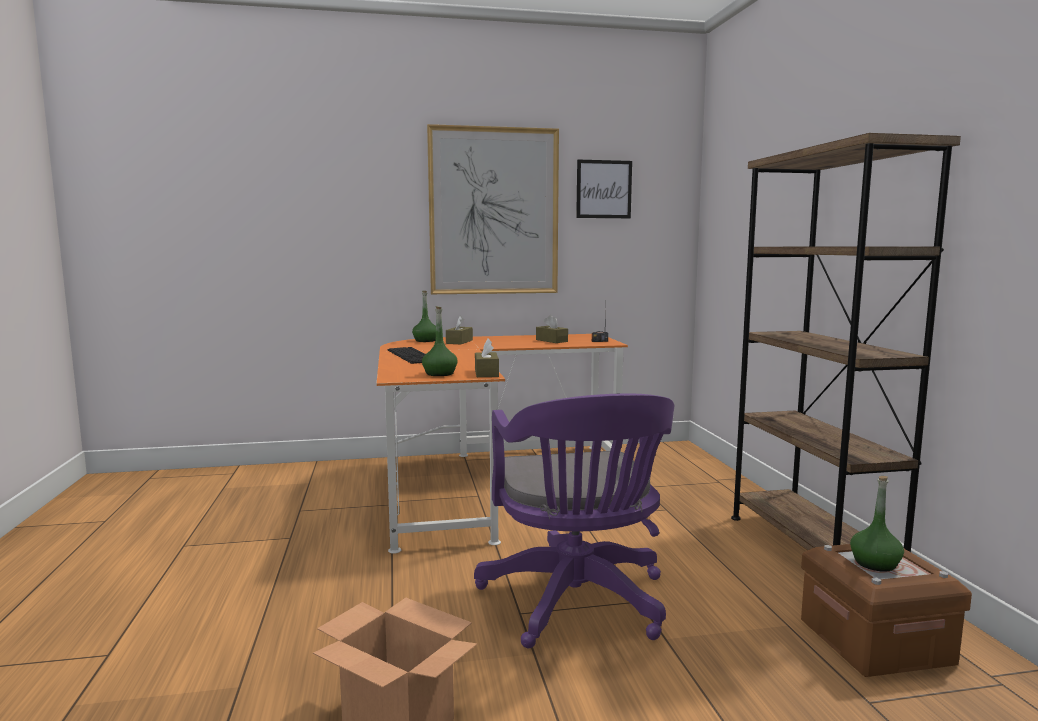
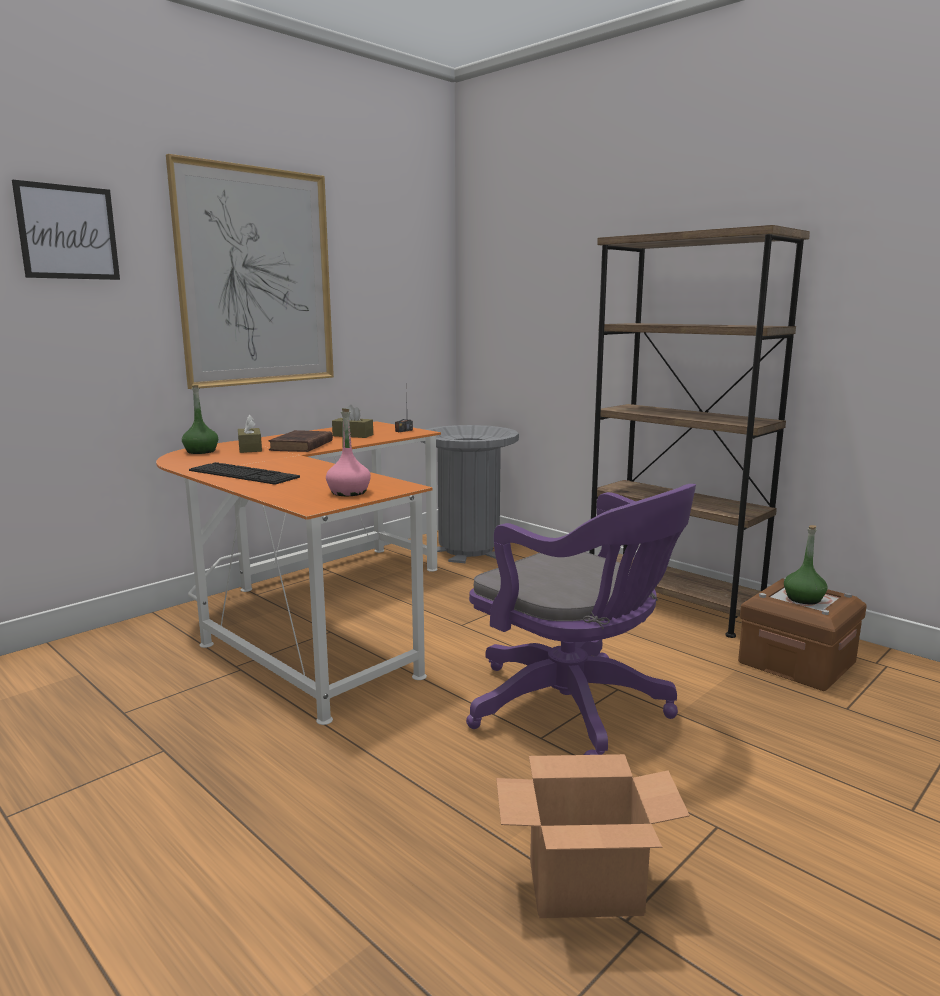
camera: 35 degrees left, 5 degrees up
green bottle [422,306,458,376] -> pink bottle [326,408,371,496]
brown tissue box [475,339,499,377] -> none
picture [576,160,632,218] -> picture moved to [12,180,120,280]
none -> brown book [268,430,333,452]
none -> grey trash can [421,425,519,563]

